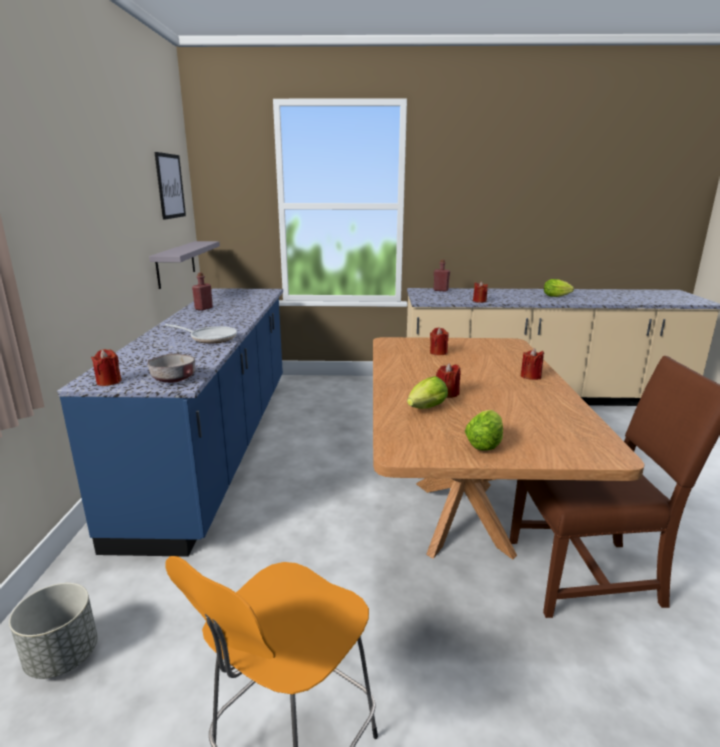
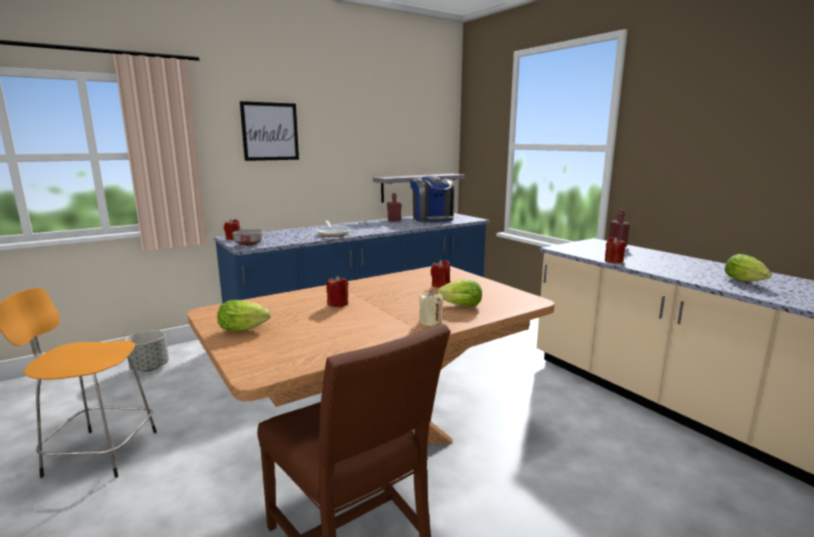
camera: 55 degrees right, 5 degrees down
picture [155,152,186,220] -> picture moved to [240,101,299,161]
lettuce [407,376,448,409] -> lettuce moved to [437,280,482,307]
red candle [521,348,544,380] -> beige candle [419,291,443,326]
none -> coffee machine [410,176,454,223]

